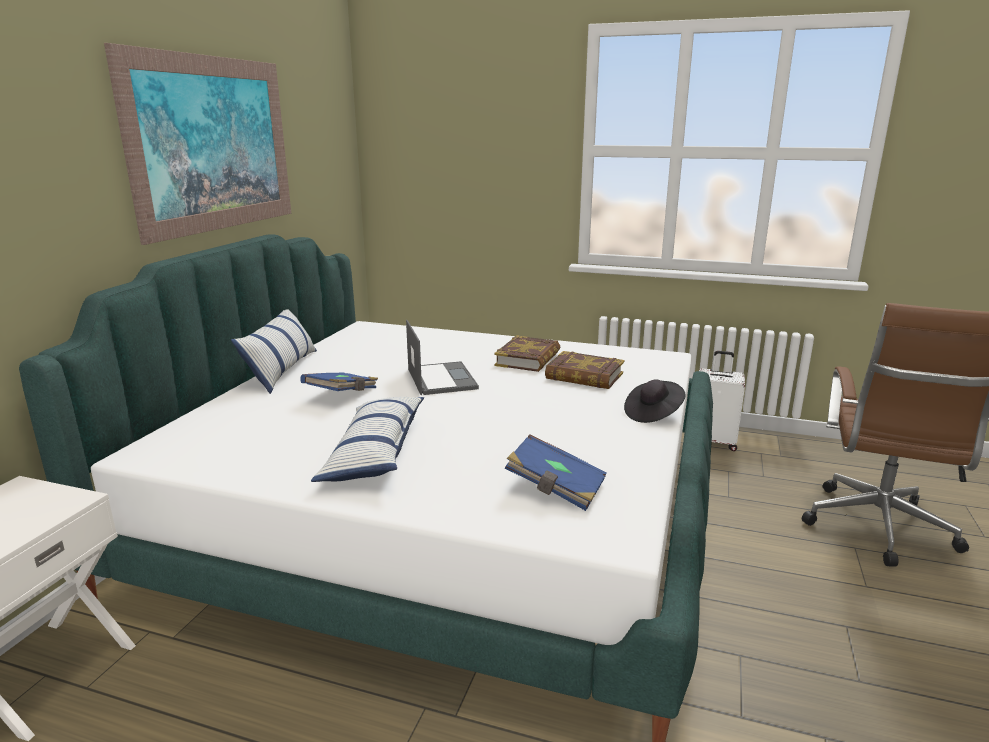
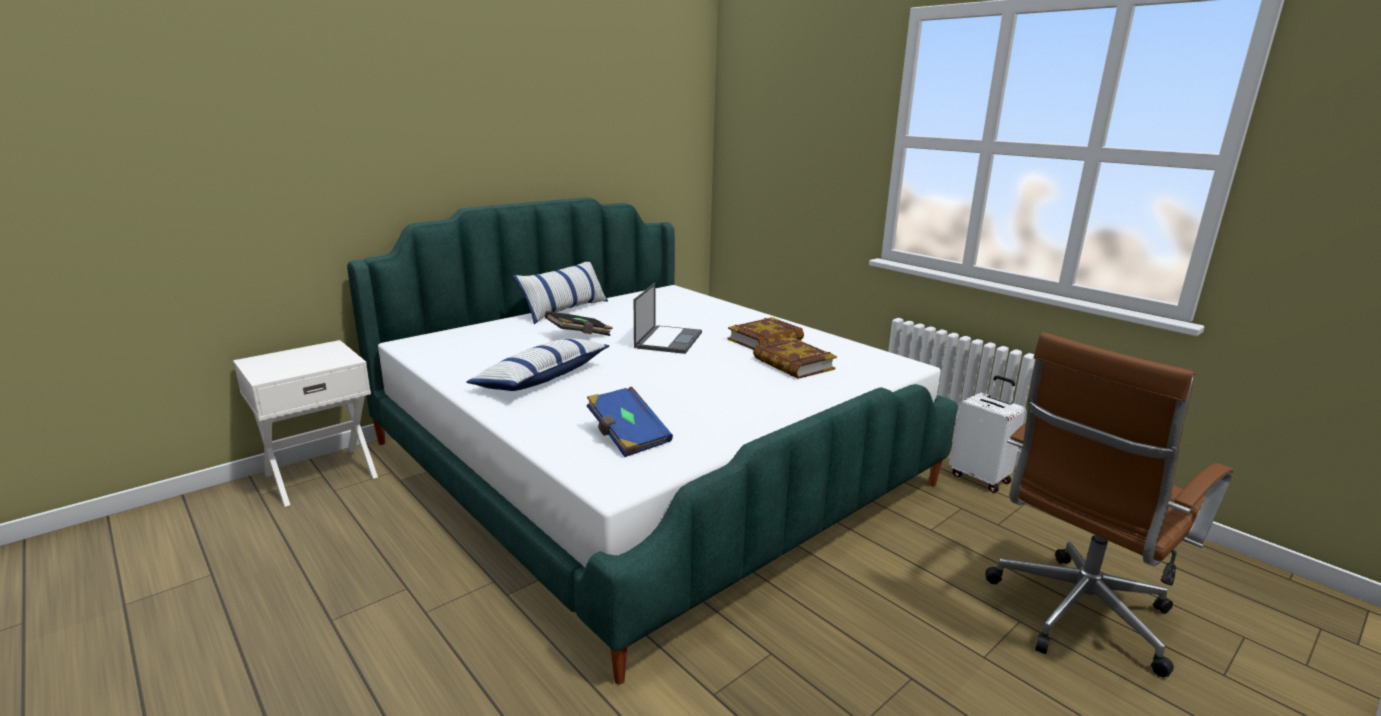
camera: 30 degrees right, 0 degrees up
picture [104,43,291,245] -> none
blue book [300,373,378,391] -> black book [545,311,613,336]
black hat [624,380,685,423] -> none

